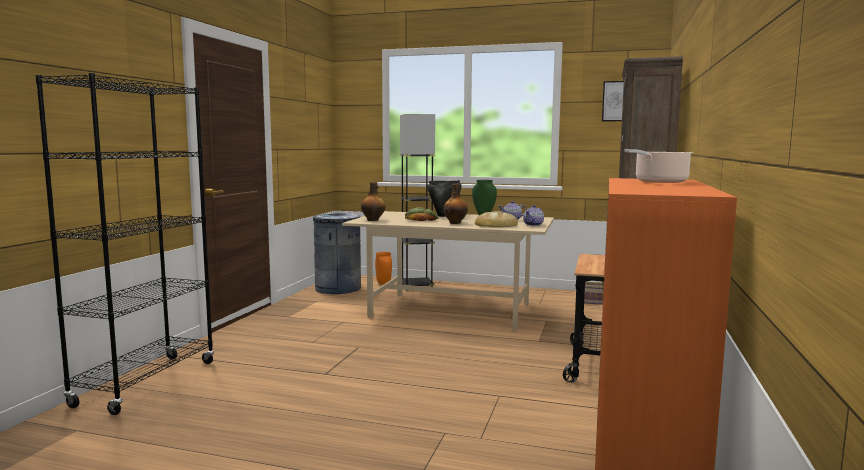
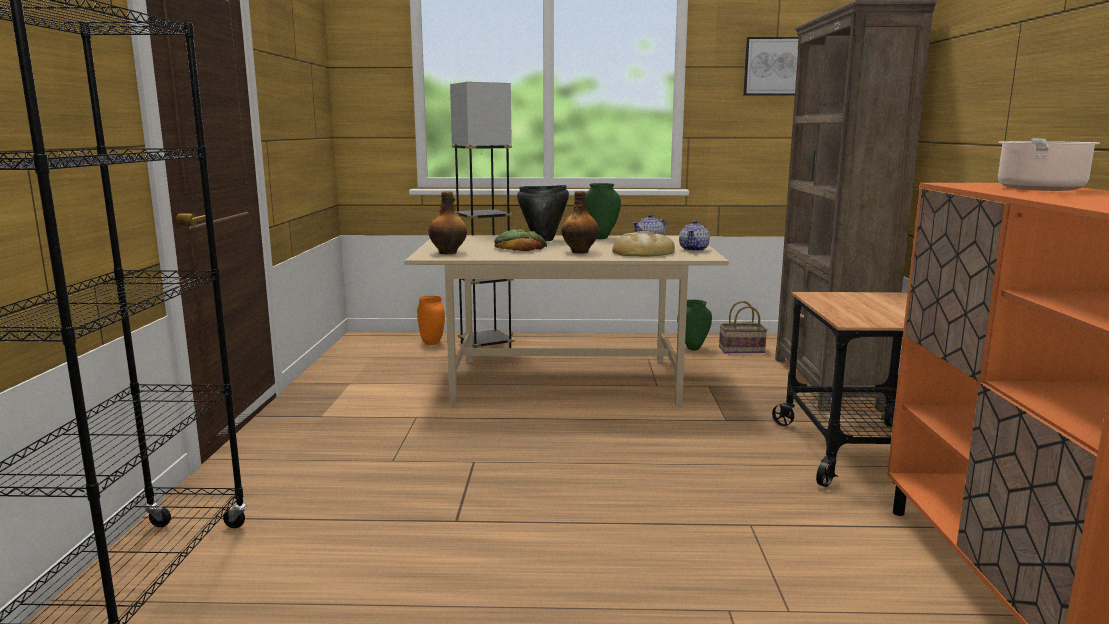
camera: 15 degrees left, 5 degrees up
grey trash can [313,213,361,294] -> none
none -> green vase [677,300,712,351]

